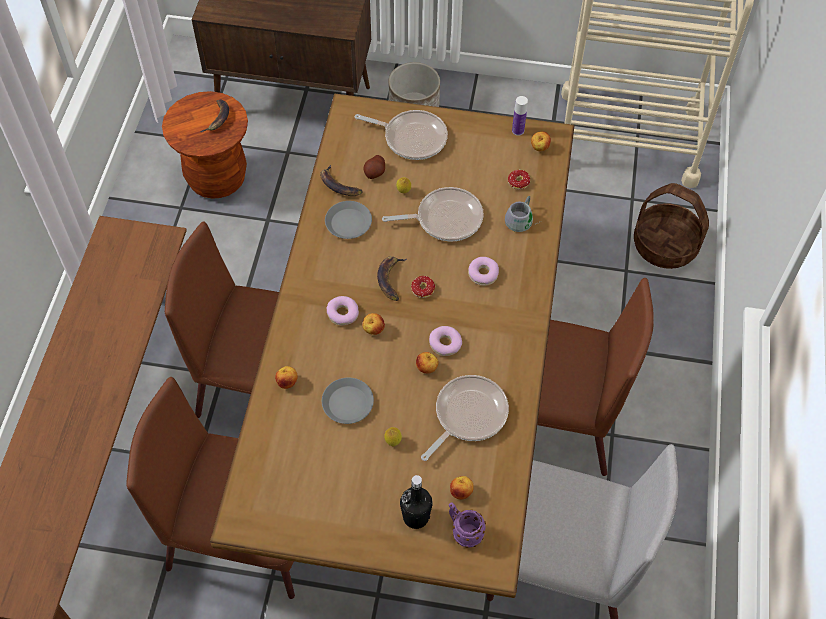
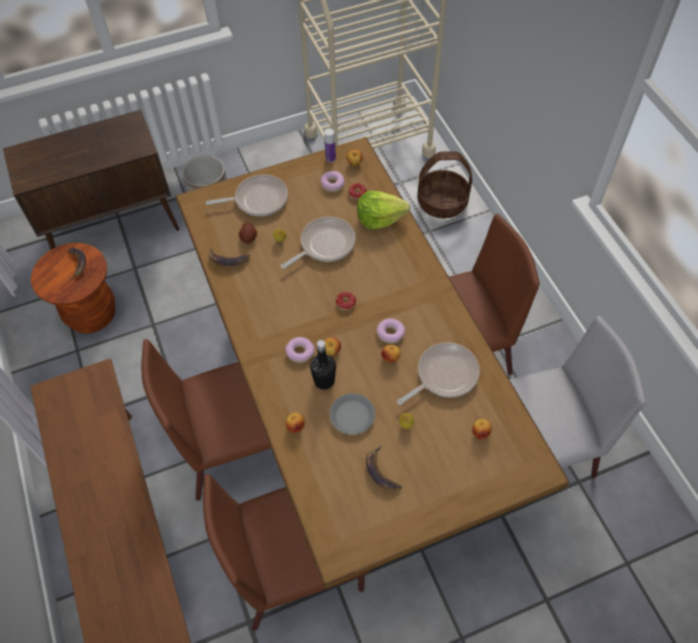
camera: 30 degrees left, 0 degrees up
grey plate [325,201,372,239] -> none
banana [377,256,407,301] -> banana moved to [366,446,402,491]
black bottle [400,475,433,529] -> black bottle moved to [310,340,336,389]
frying pan [421,375,509,461] -> frying pan turned 45 degrees clockwise [397,342,480,405]
purple mug [449,502,486,548] -> none
donut [468,257,499,286] -> donut moved to [321,171,344,192]
grey mug [505,196,540,232] -> lettuce [357,191,410,230]

